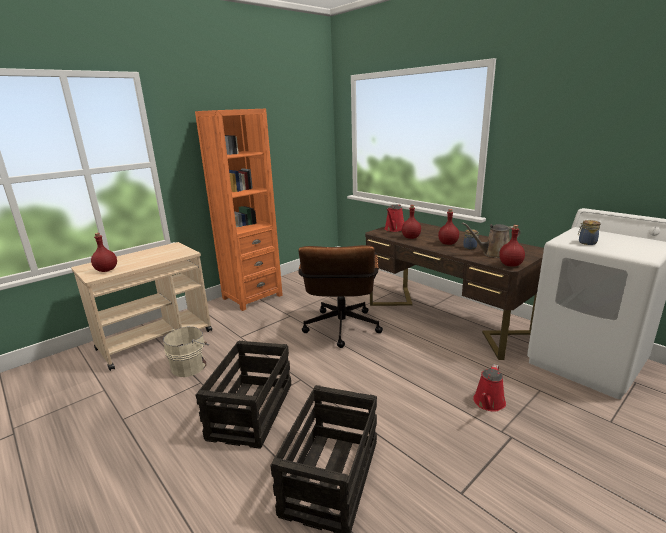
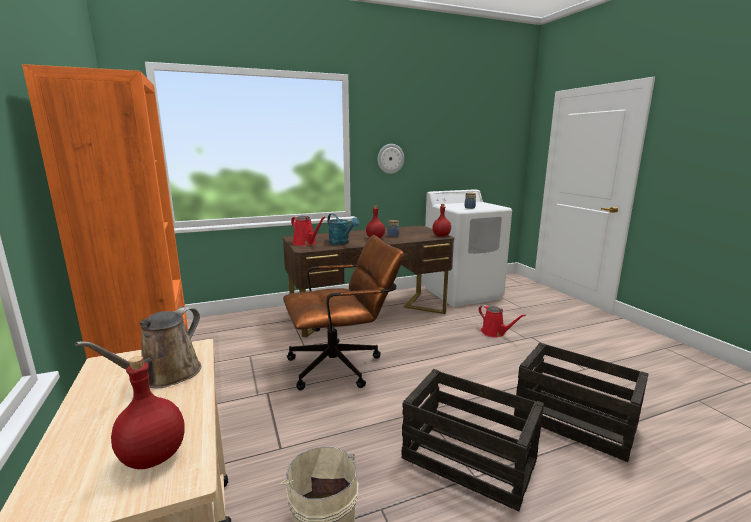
camera: 70 degrees left, 5 degrees down
brown office chair [298,245,383,348] -> brown office chair turned 45 degrees counterclockwise [283,235,404,390]
red bottle [402,205,421,239] -> turquoise watering can [327,214,360,245]
brown watering can [462,222,521,258] -> brown watering can moved to [75,307,201,388]
none -> wall clock [377,144,404,174]

